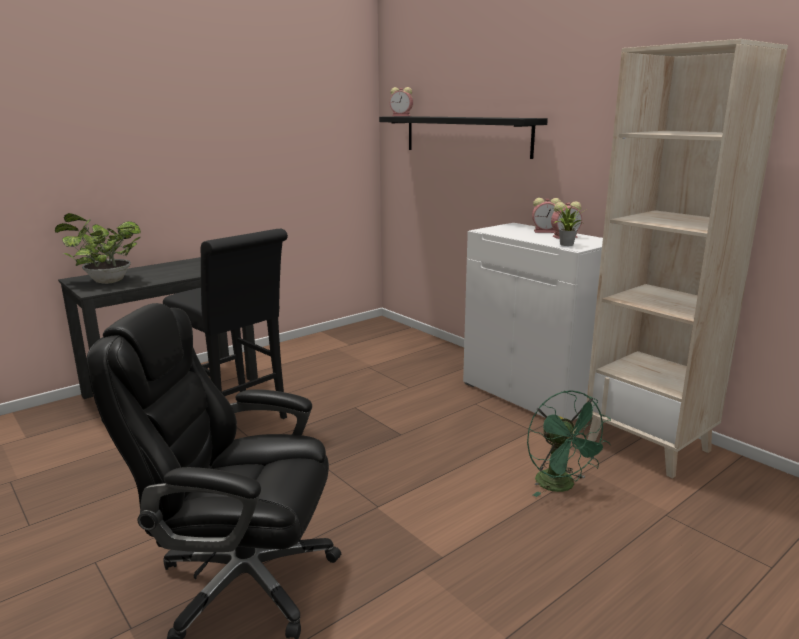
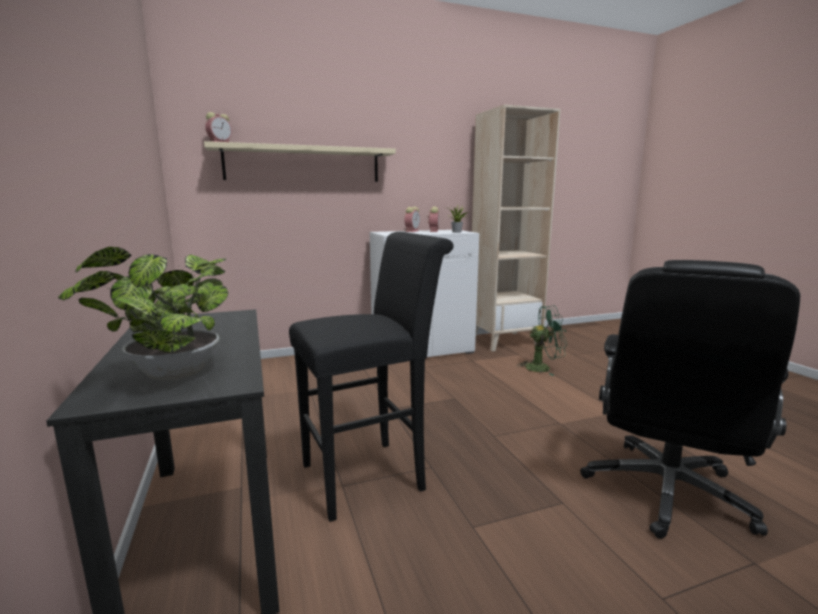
camera: 70 degrees left, 5 degrees down
black shelf [379,116,548,159] -> beige shelf [204,141,396,182]

